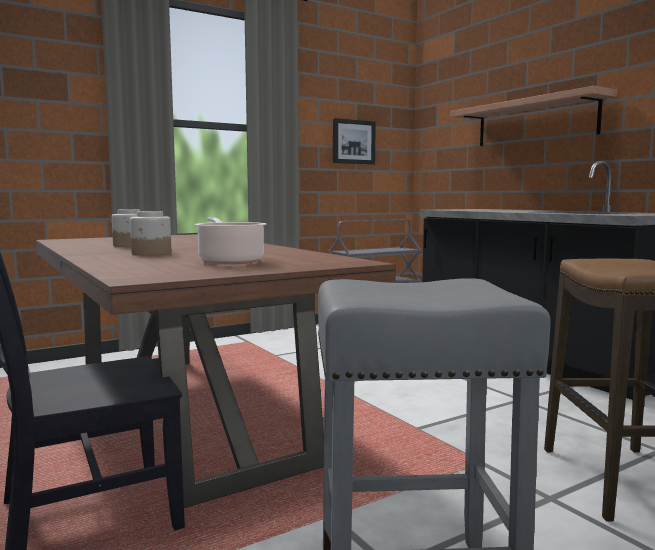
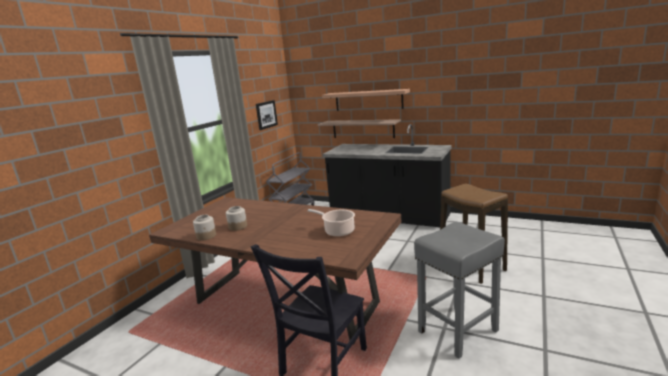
camera: 30 degrees left, 10 degrees up
jar [130,211,171,256] -> jar moved to [193,215,216,240]
none -> shelf [318,119,401,138]

